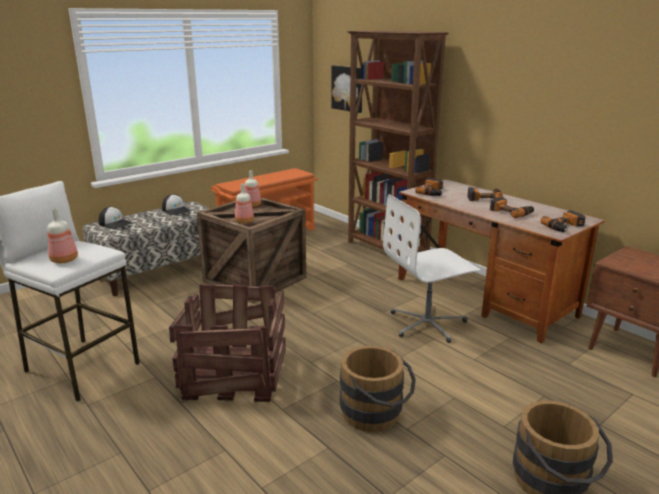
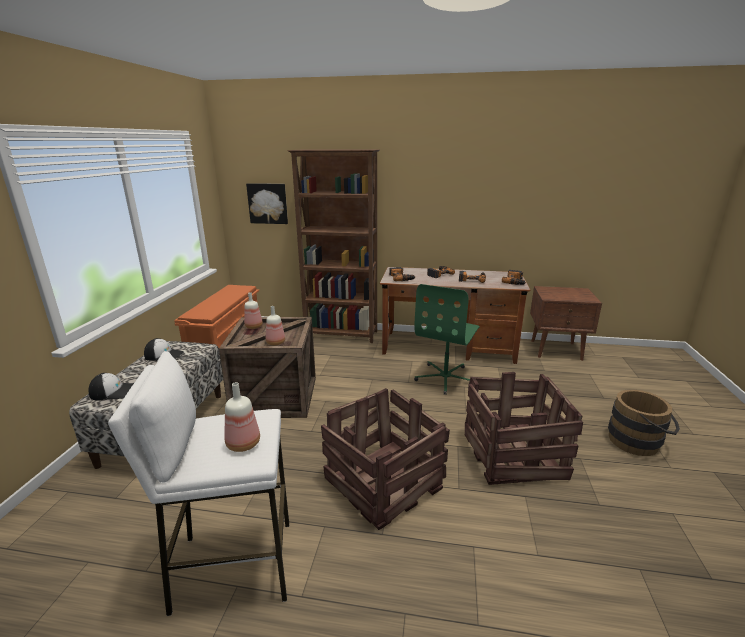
camera: 40 degrees left, 0 degrees up
brown bucket [340,346,416,432] -> crate [465,372,583,485]
white office chair [383,194,480,343] -> green office chair [414,284,480,395]

